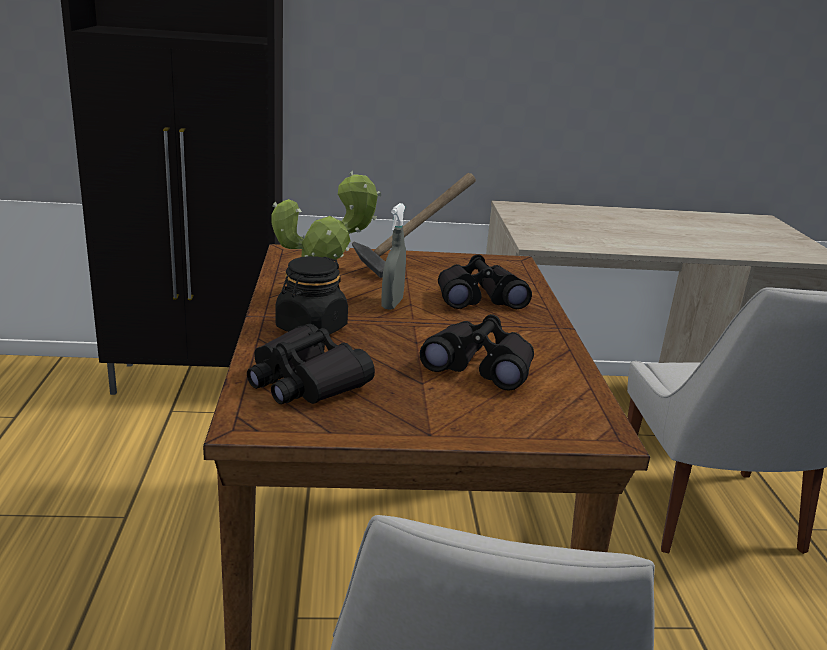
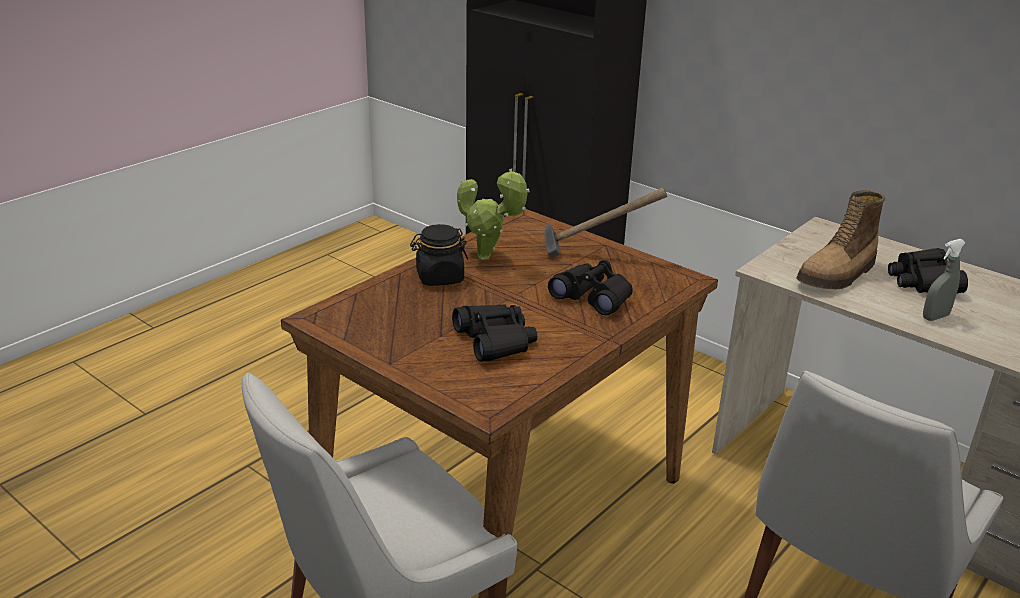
camera: 45 degrees right, 5 degrees up
black binoculars [247,324,375,404] -> black binoculars moved to [888,248,968,293]
grey spray bottle [381,203,406,310] -> grey spray bottle moved to [923,239,966,321]
none -> boot [796,190,885,289]

